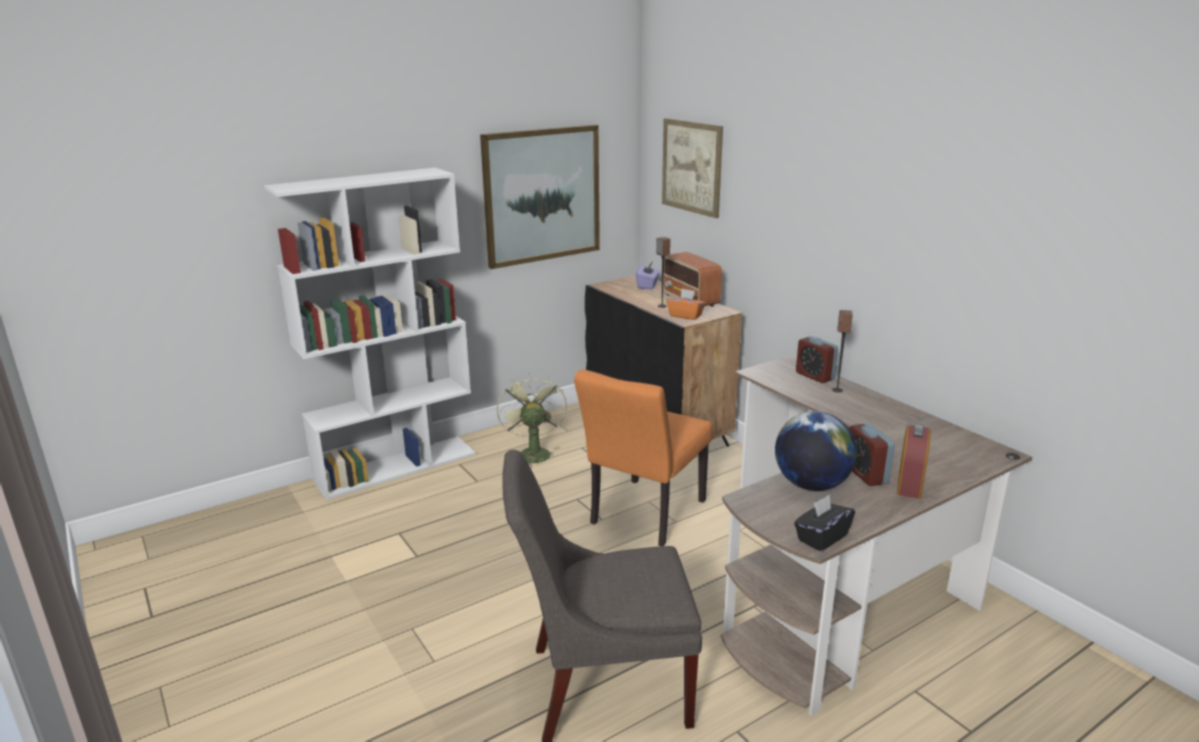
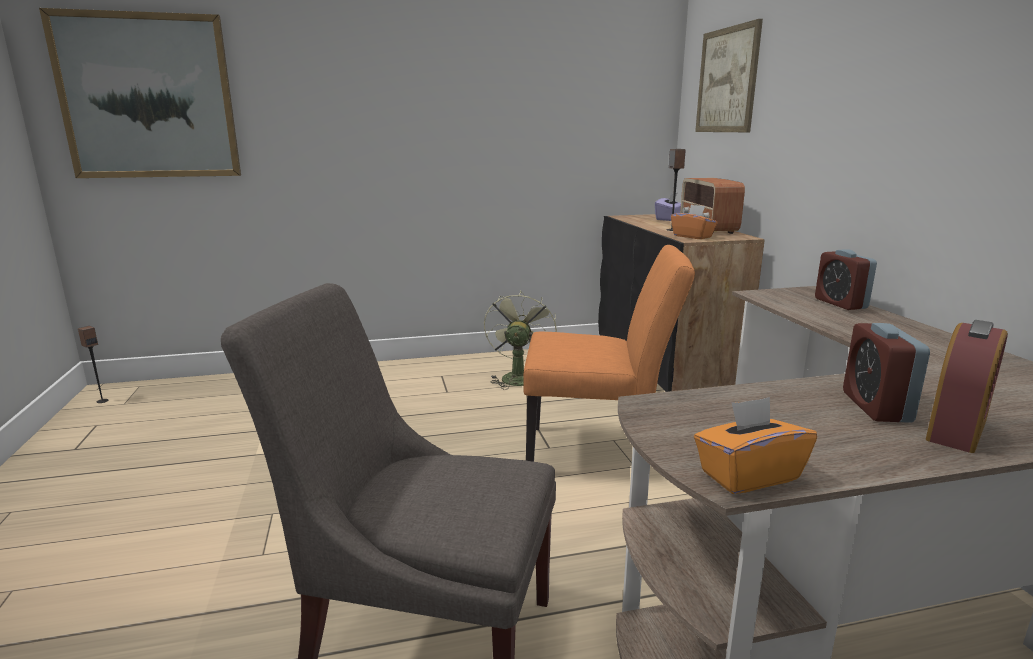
camera: 20 degrees right, 5 degrees down
white bookcase [264,168,476,500] -> none
picture [480,125,600,269] -> picture moved to [39,8,241,178]
orange chair [574,369,712,546] -> orange chair turned 135 degrees counterclockwise [523,245,695,462]
globe [775,411,857,491] -> none
black tissue box [794,495,855,551] -> orange tissue box [694,397,817,494]
speaker [832,310,853,393] -> speaker moved to [78,326,108,403]

